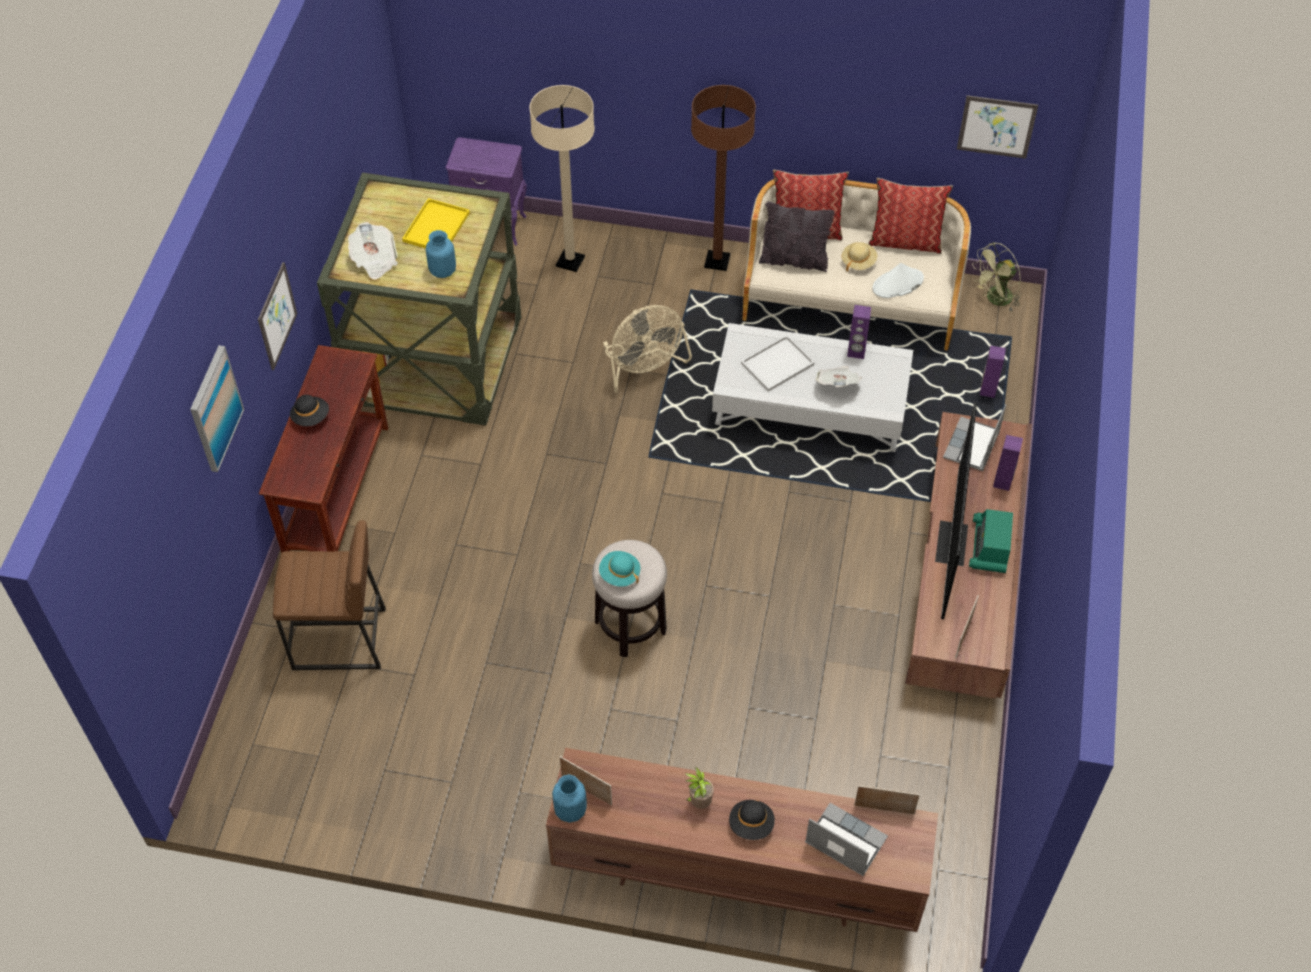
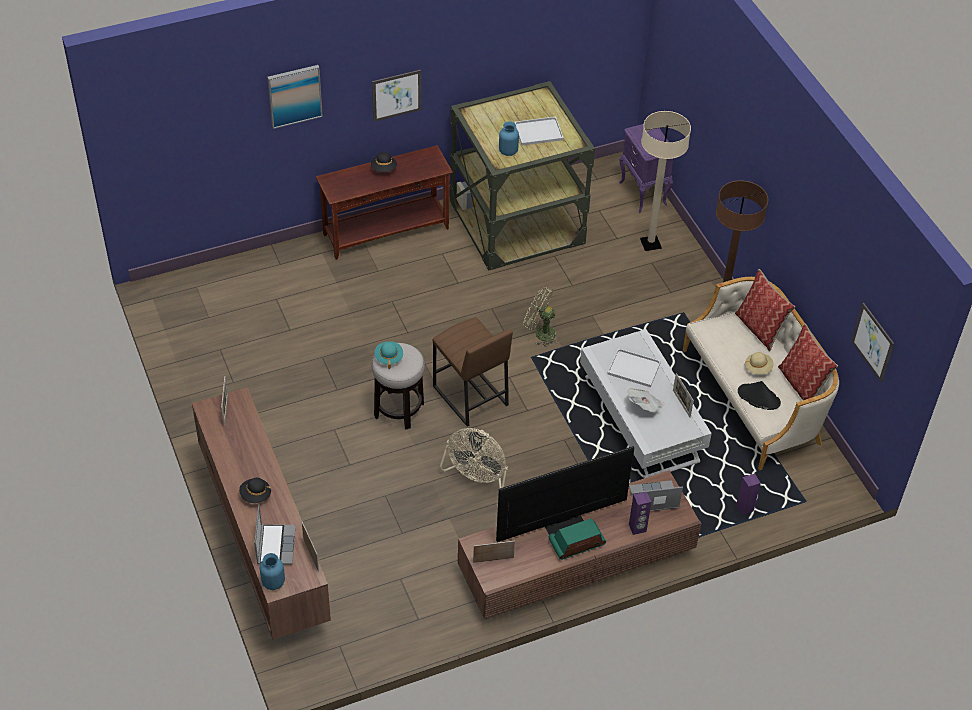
camera: 55 degrees right, 5 degrees down
brown stool [273,520,386,670] -> brown stool moved to [432,317,513,427]
newspaper [348,222,398,280] -> none
yellow tray [402,198,470,248] -> white tray [514,117,564,146]
blue vase [552,775,587,822] -> blue vase moved to [260,553,285,590]
beige fan [603,305,692,393] -> beige fan moved to [440,428,508,489]
potted plant [685,766,714,809] -> none
black pillow [759,201,835,272] -> none
purple speaker [847,305,871,359] -> picture frame [673,373,694,418]
white hat [872,263,924,298] -> black hat [738,381,781,410]
green fan [972,242,1021,312] -> green fan moved to [523,287,559,347]

